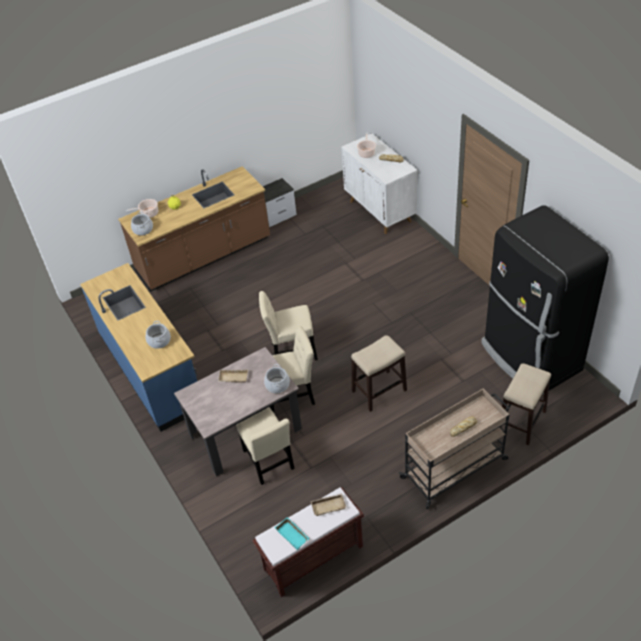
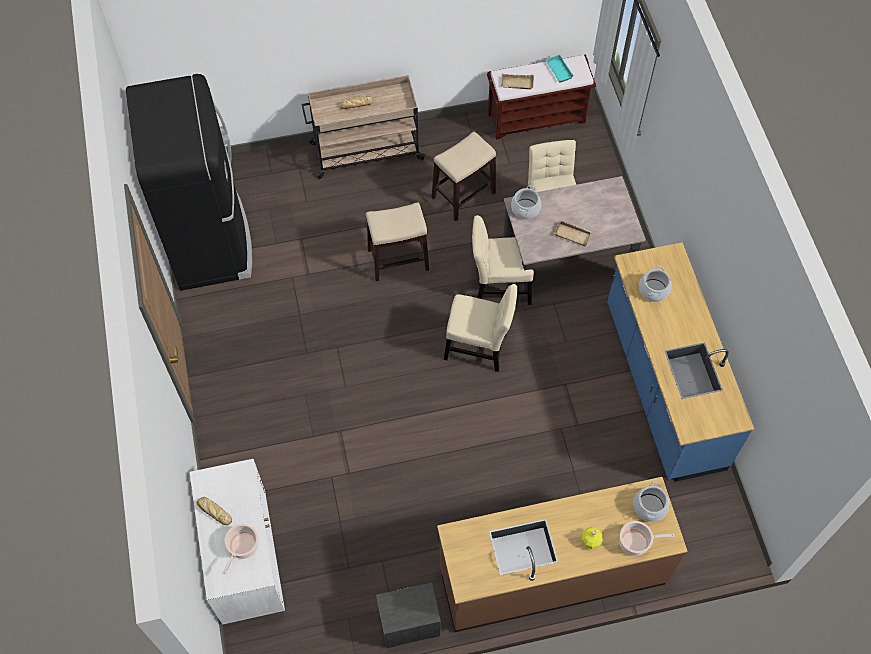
camera: 165 degrees left, 15 degrees up
stool [500,363,551,445] -> stool moved to [432,132,496,221]

